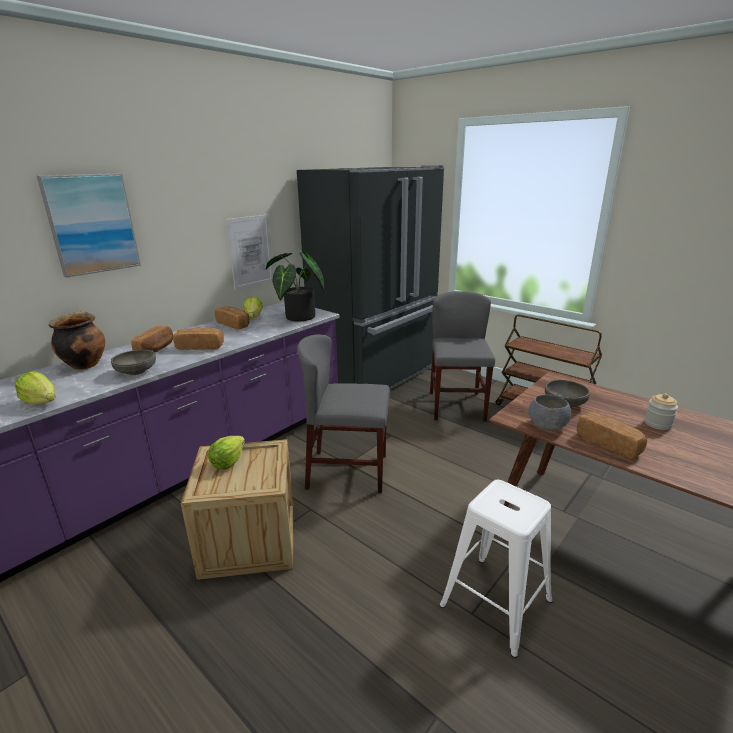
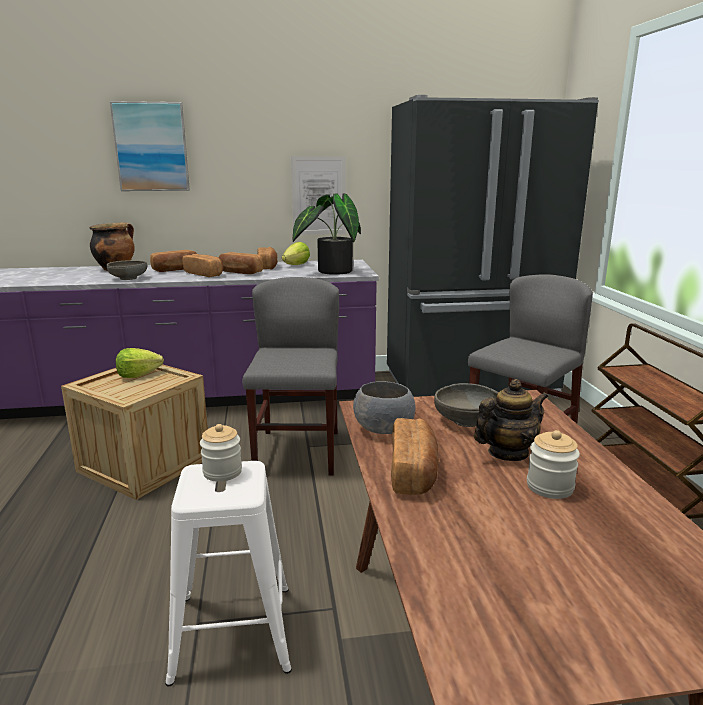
camera: 40 degrees right, 5 degrees down
lettuce [15,371,56,405] -> none
grey chair [297,335,390,493] -> grey chair turned 45 degrees clockwise [242,277,339,476]
none -> jar [200,424,242,482]
none -> bread [219,252,263,274]
none -> teapot [474,379,548,461]

